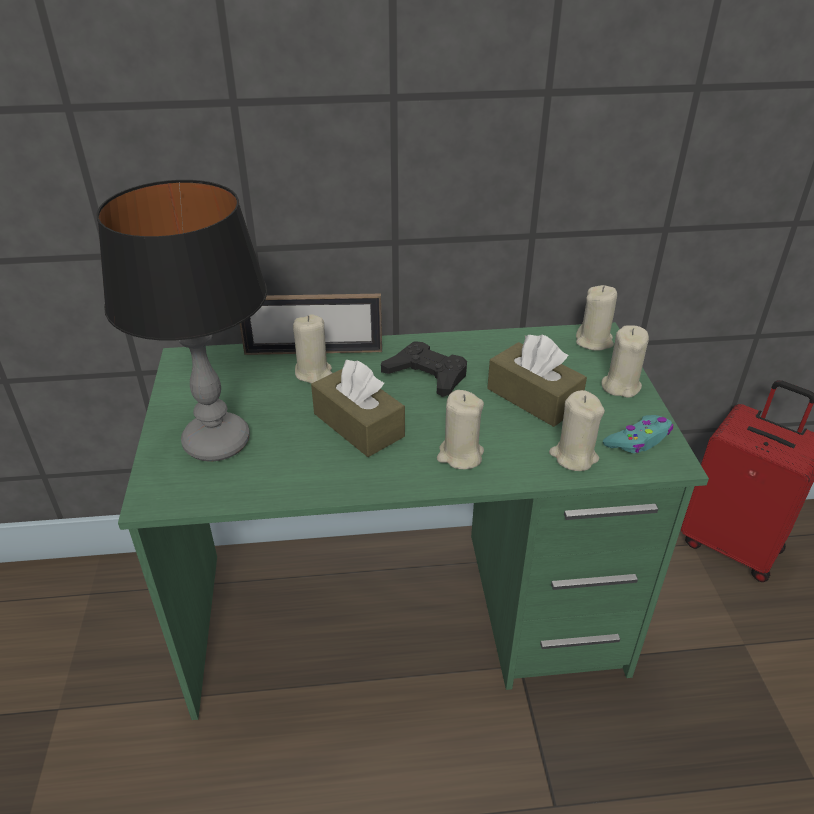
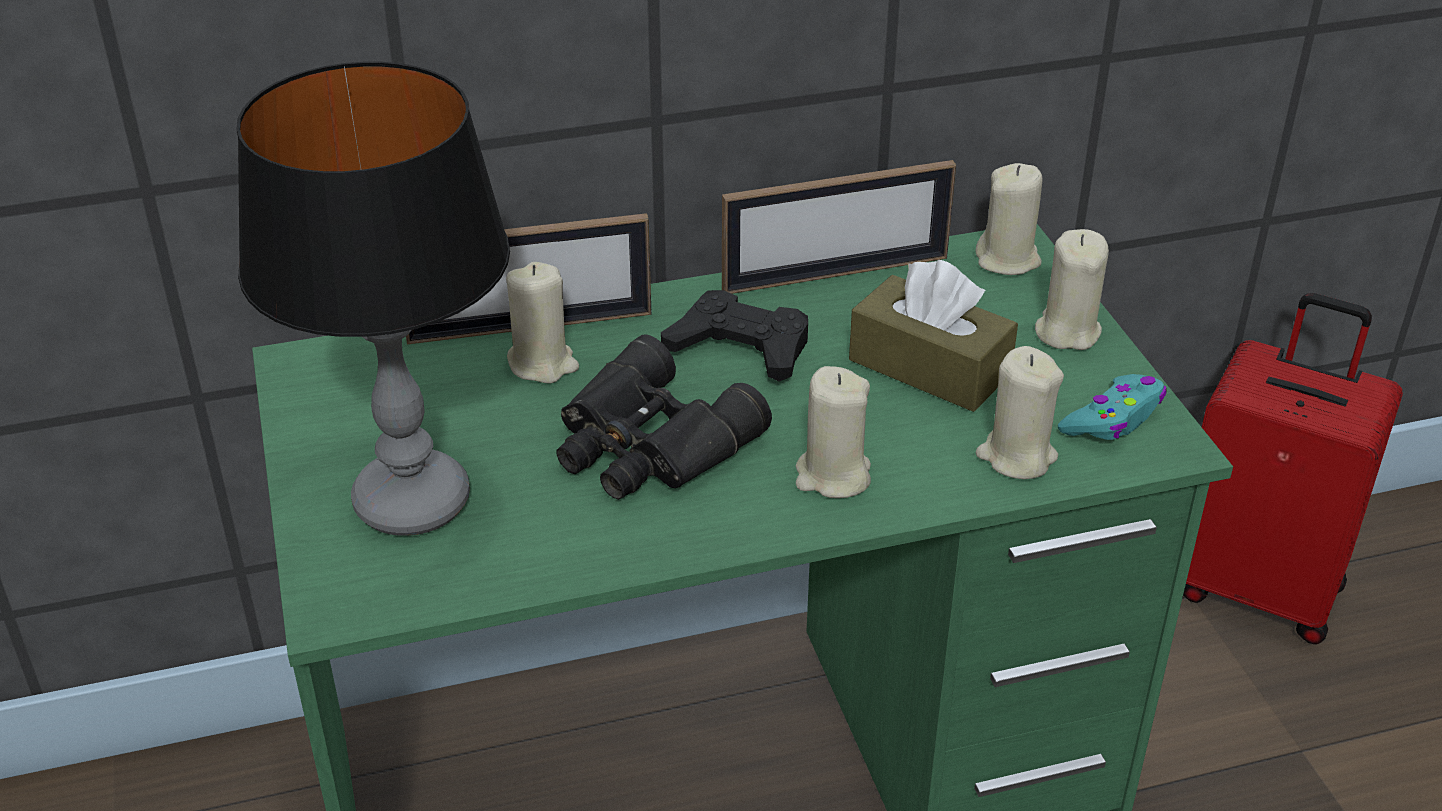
camera: 10 degrees left, 0 degrees up
brown tissue box [311,360,405,457] -> black binoculars [556,334,772,500]
none -> picture frame [722,160,956,294]

